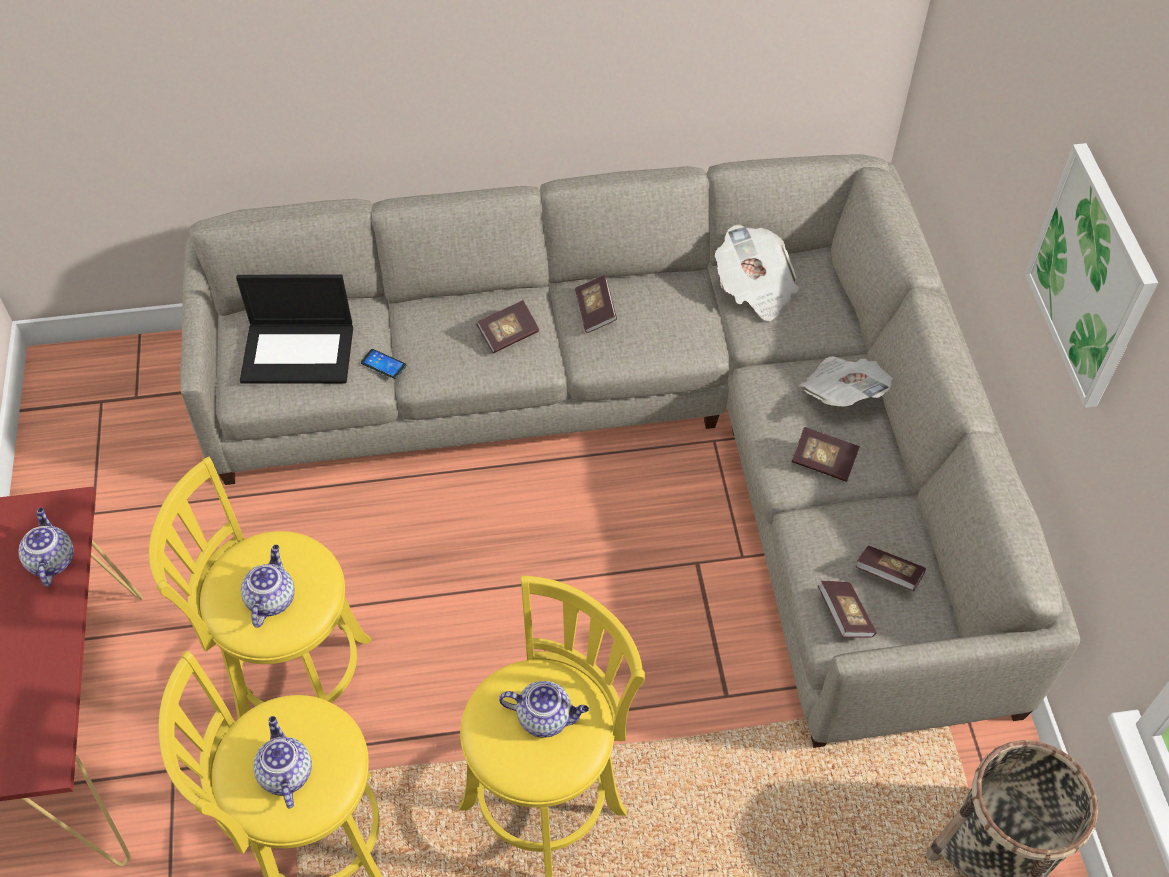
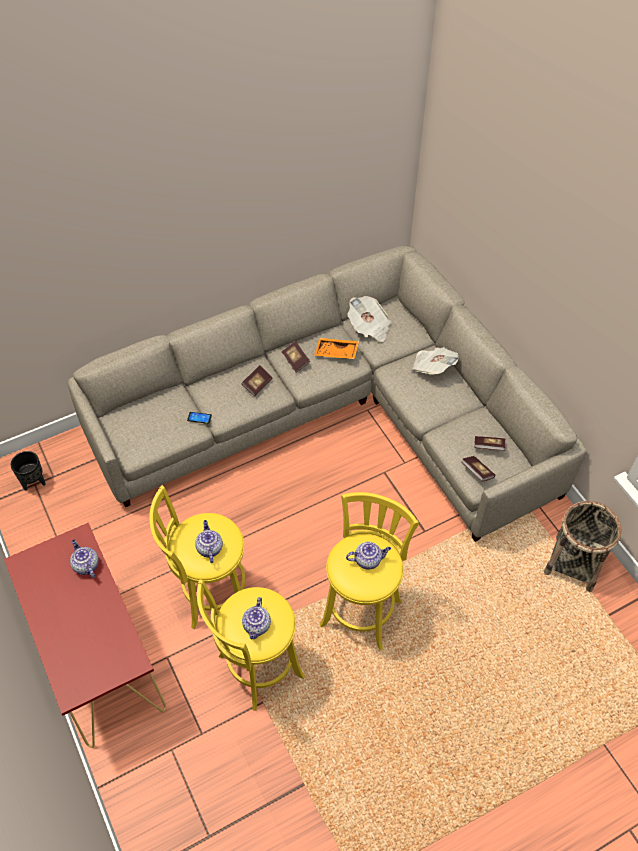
camera: 20 degrees left, 0 degrees up
laptop [236,274,353,384] -> none
teapot [253,716,312,808] -> teapot turned 135 degrees counterclockwise [242,597,271,640]
book [792,427,860,482] -> none
picture [1025,143,1158,408] -> none
none -> black planter [11,451,46,491]
none -> orange tray [314,338,359,359]

